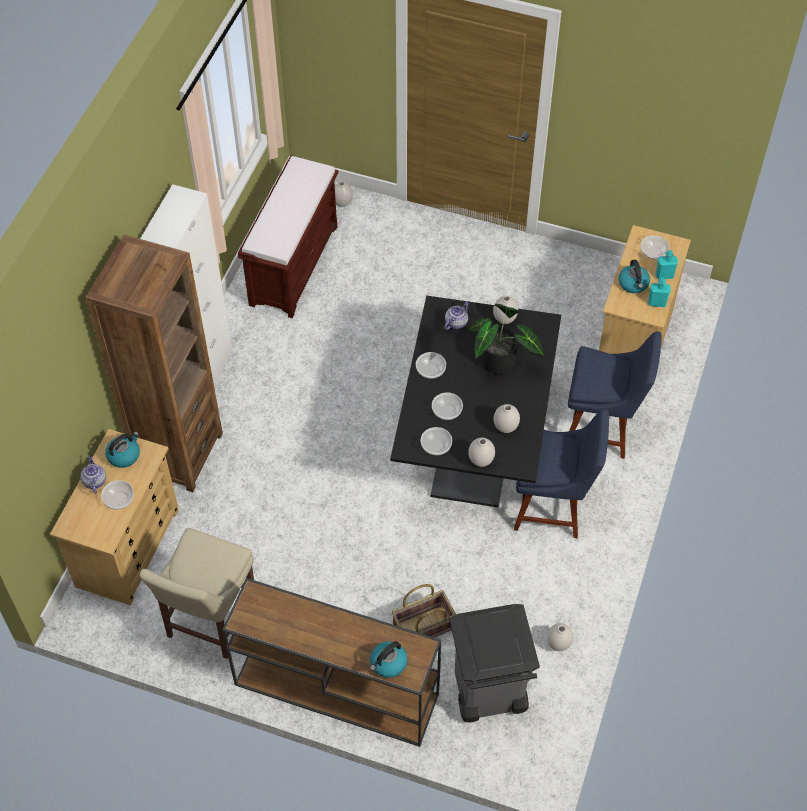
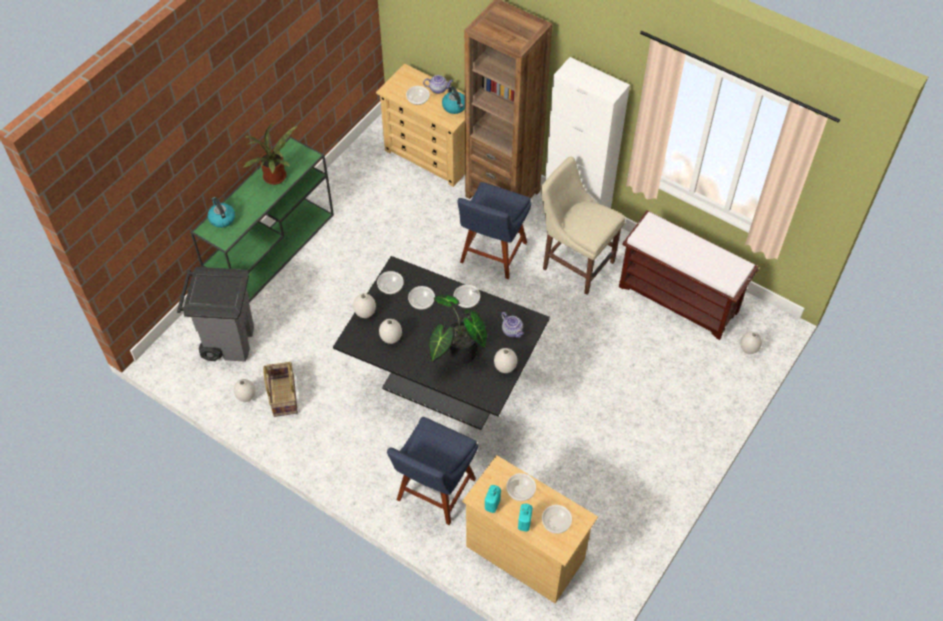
camera: 105 degrees right, 0 degrees up
beige chair [139,528,254,659] -> beige chair moved to [541,156,625,295]
brown console table [222,578,441,747] -> green console table [191,136,334,303]
basket [392,584,456,638] -> basket moved to [263,362,298,417]
blue chair [514,409,609,538] -> blue chair moved to [457,182,531,279]
kettle [618,260,650,293] -> bowl [506,473,536,501]
none -> potted plant [243,121,297,185]

